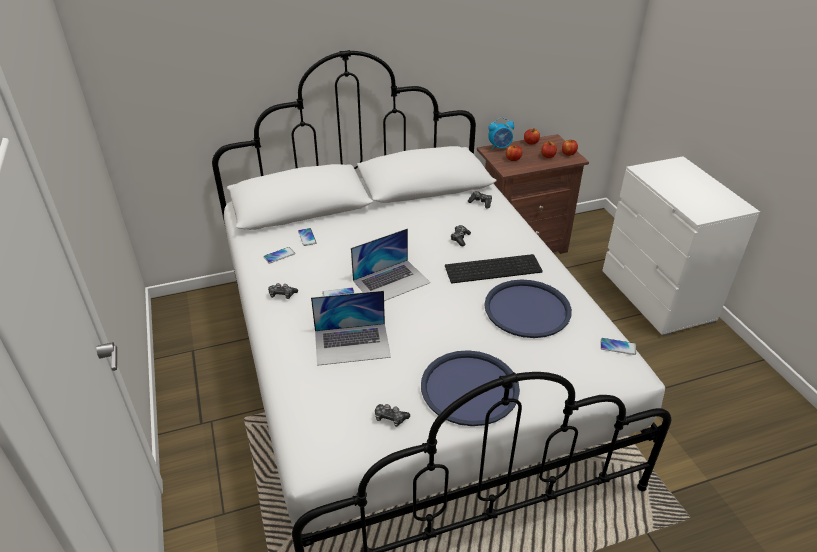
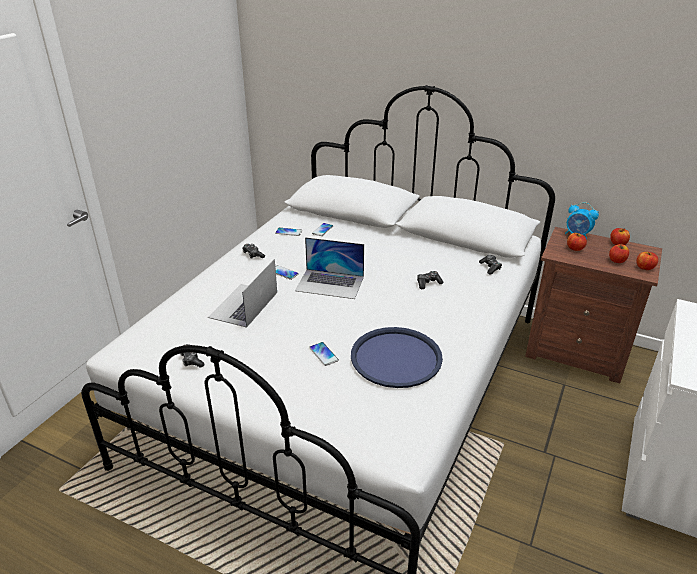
camera: 45 degrees right, 5 degrees down
laptop [311,290,391,366] -> laptop turned 75 degrees clockwise [208,259,277,328]
blue tray [421,350,520,426] -> none
keyboard [445,254,543,283] -> none
phone [600,338,636,355] -> phone moved to [309,342,339,366]

